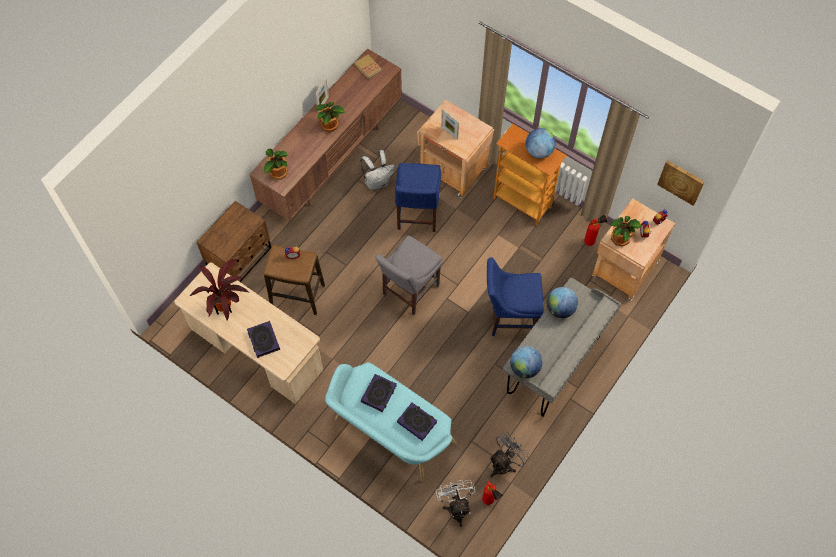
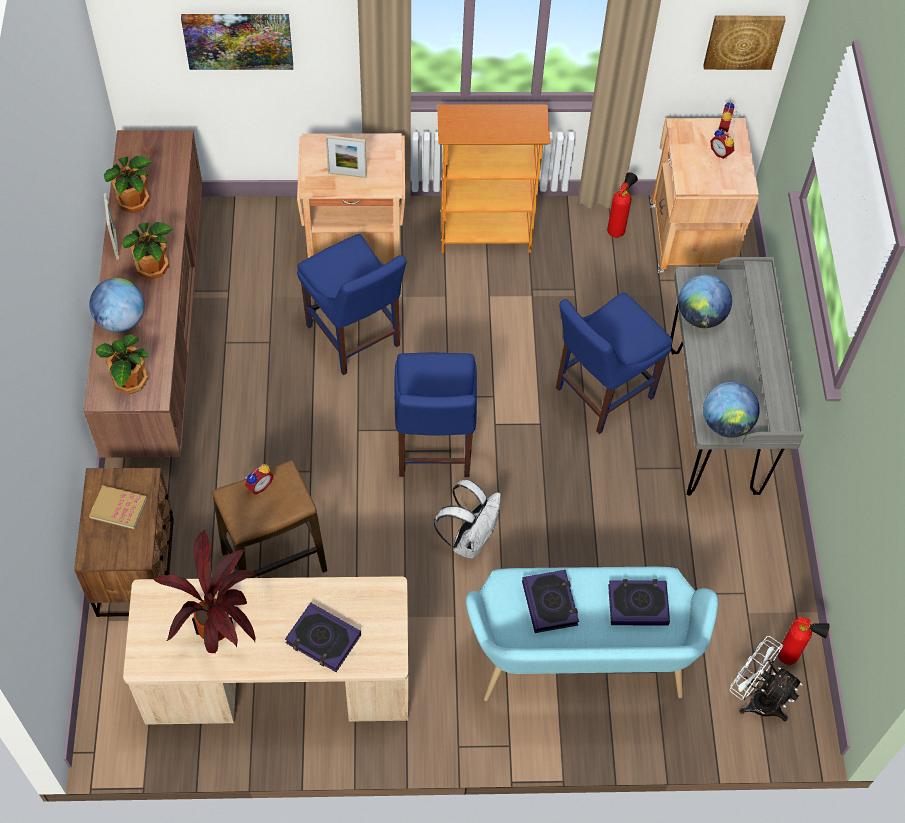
camera: 40 degrees left, 5 degrees down
book [354,54,382,79] -> book moved to [89,485,147,530]
white backpack [360,150,395,190] -> white backpack moved to [434,479,501,559]
grey chair [375,235,443,315] -> blue chair [395,353,477,477]
grey fan [489,432,529,478] -> none
globe [525,128,556,158] -> globe moved to [90,278,145,332]
potted plant [611,216,641,246] -> potted plant moved to [104,156,151,213]
none -> picture [181,14,293,70]

